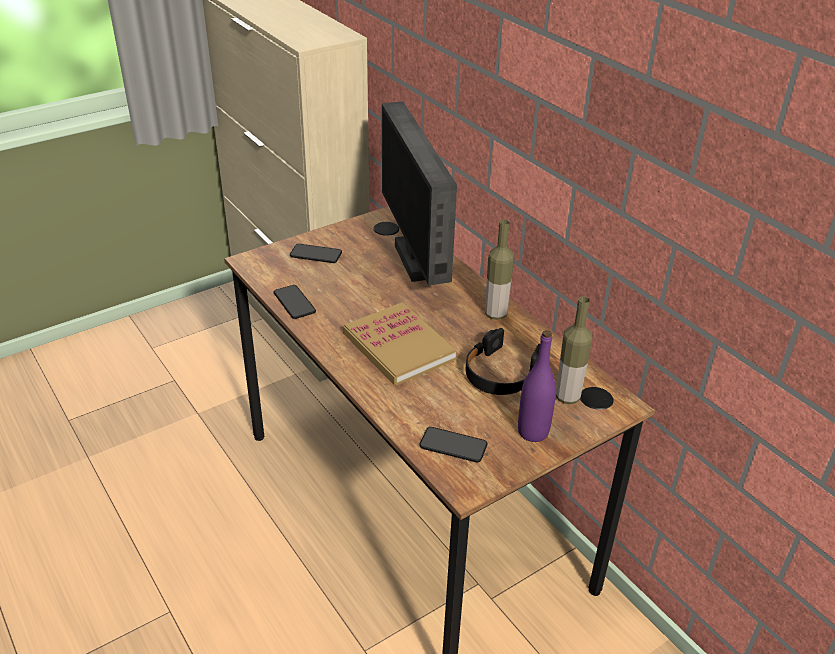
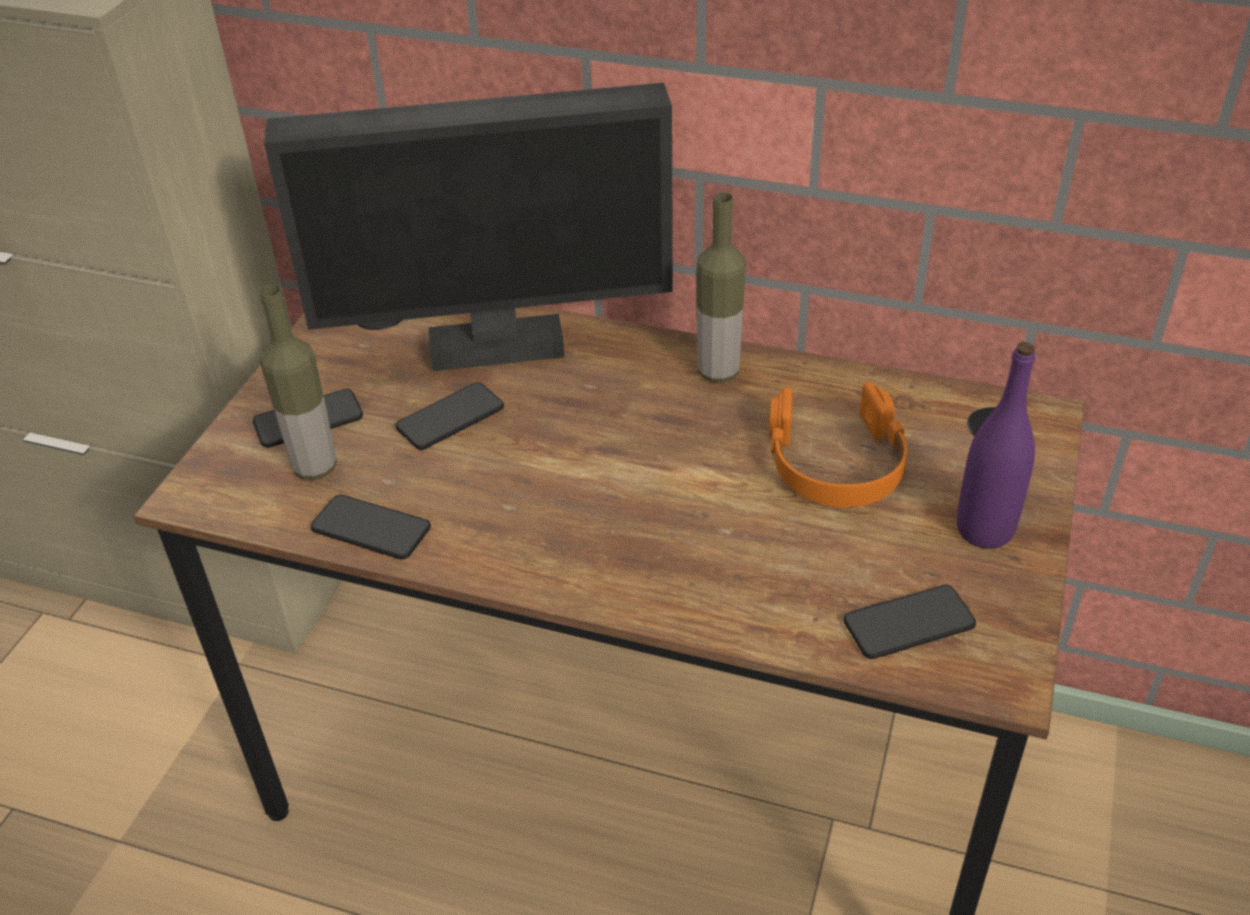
camera: 35 degrees left, 5 degrees up
book [343,302,456,386] -> none
monitor [382,101,457,286] -> monitor turned 45 degrees counterclockwise [264,83,673,371]
black headphones [466,328,540,395] -> orange headphones [769,382,908,508]
bottle [556,296,593,404] -> bottle moved to [259,284,337,480]
none -> phone [396,382,504,450]

